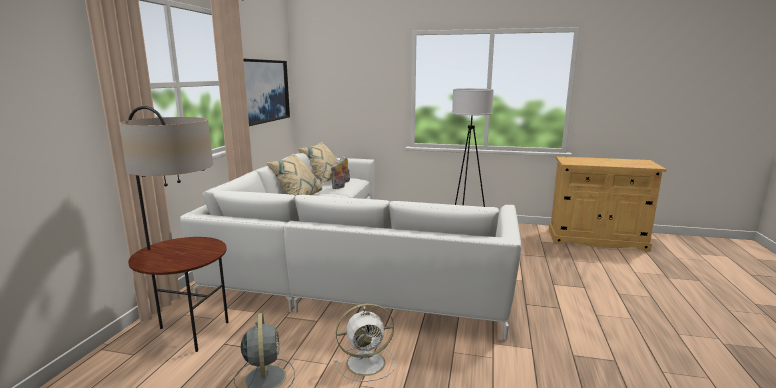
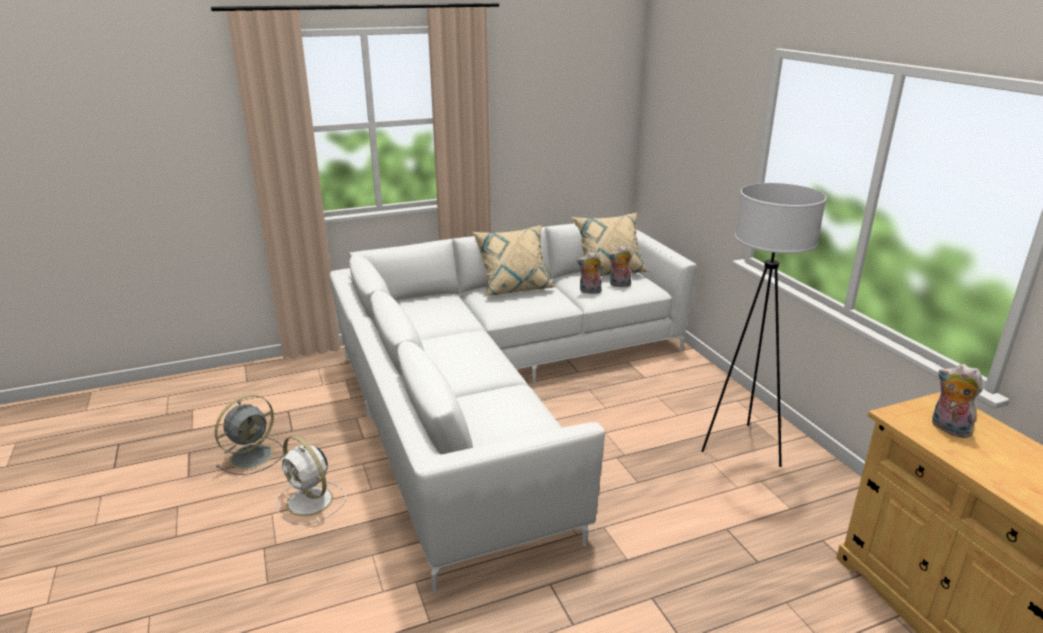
camera: 55 degrees right, 10 degrees up
floor lamp [119,106,228,352] -> none
picture [243,59,290,126] -> none
none -> plush toy [932,364,983,438]

